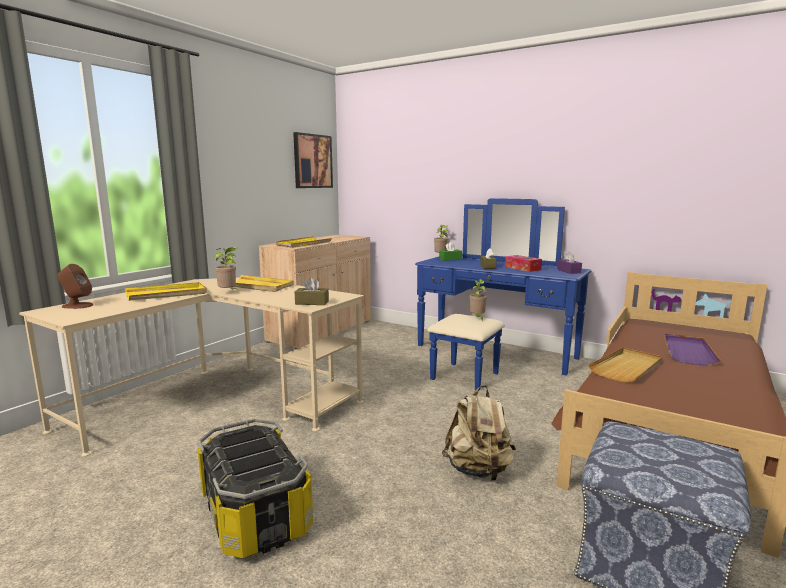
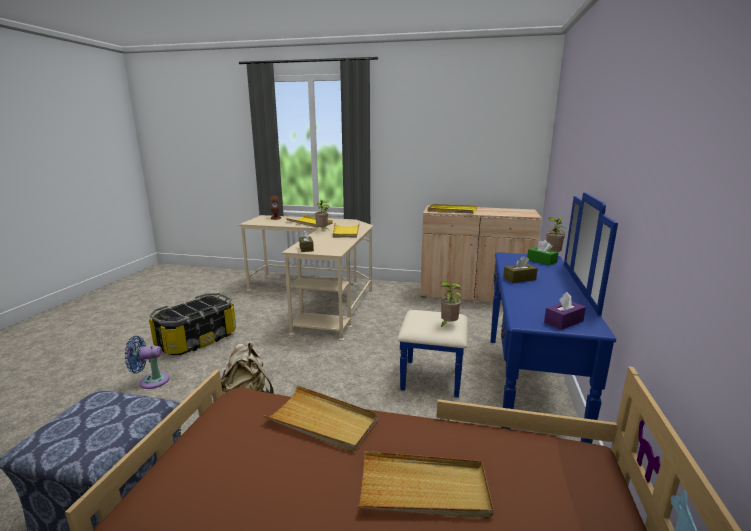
camera: 70 degrees right, 5 degrees up
picture [293,132,333,188] -> none
tissue box [505,255,542,272] -> none
purple tray [664,334,721,366] -> beige tray [358,451,494,519]
none -> blue fan [125,336,170,389]

